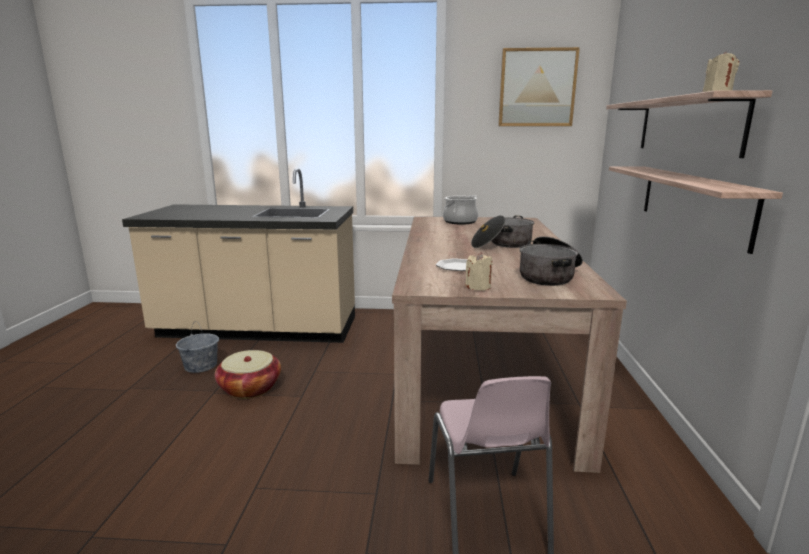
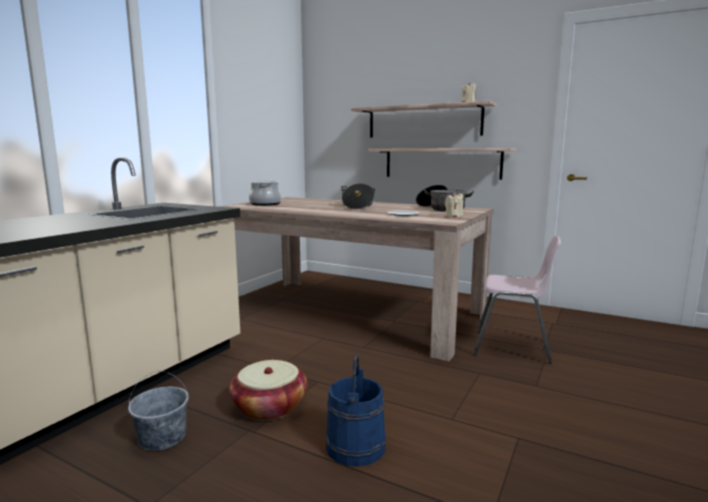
camera: 65 degrees left, 5 degrees down
picture [498,47,580,126] -> none
none -> blue bucket [325,354,386,467]

